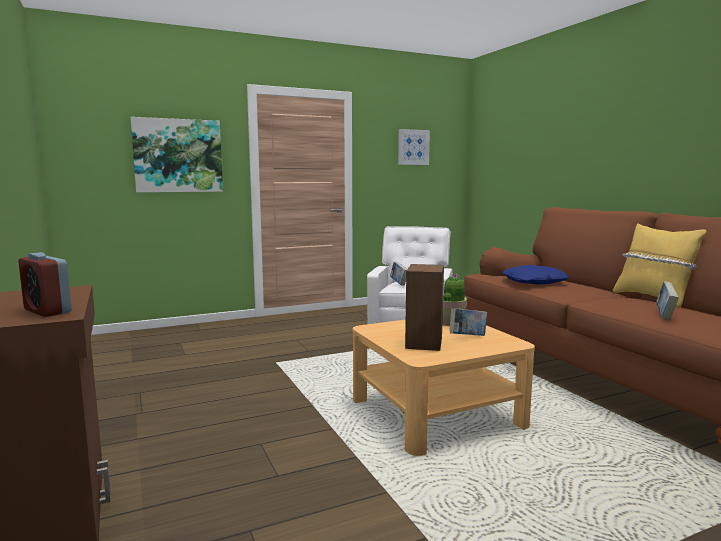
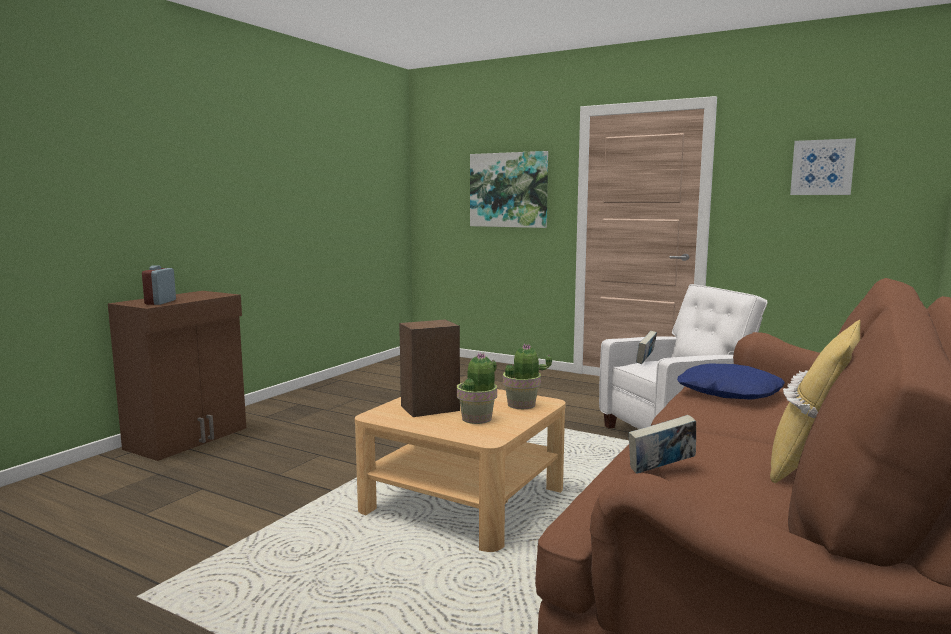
camera: 55 degrees right, 0 degrees up
book [450,308,487,336] -> potted plant [457,352,497,424]

